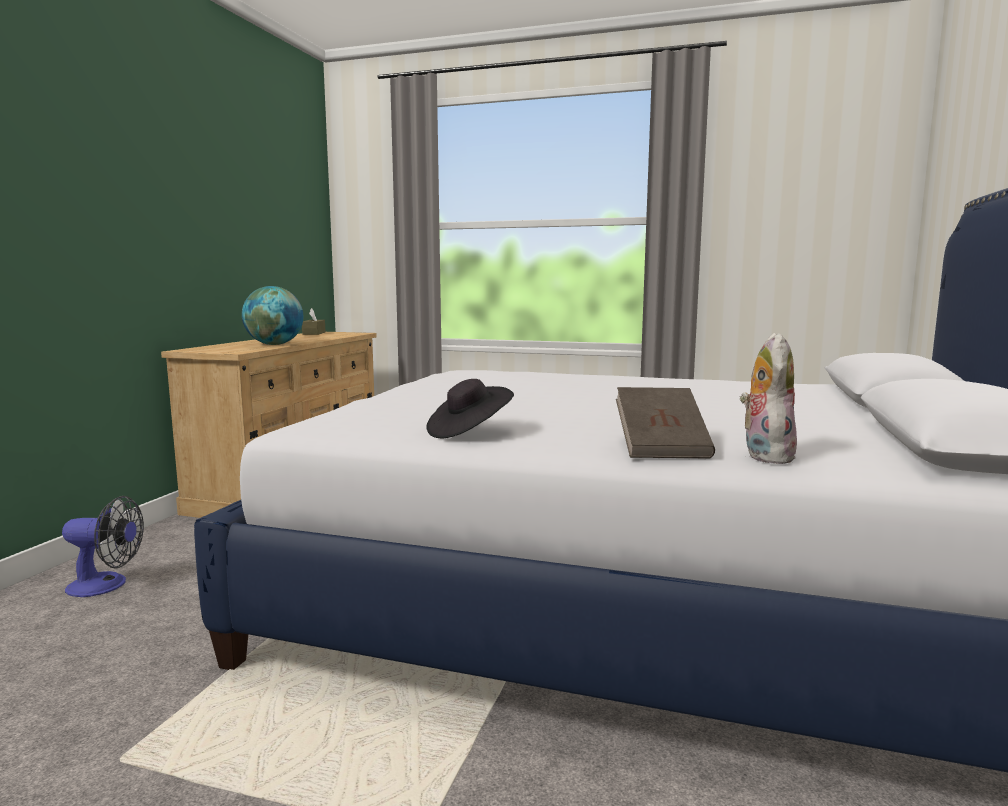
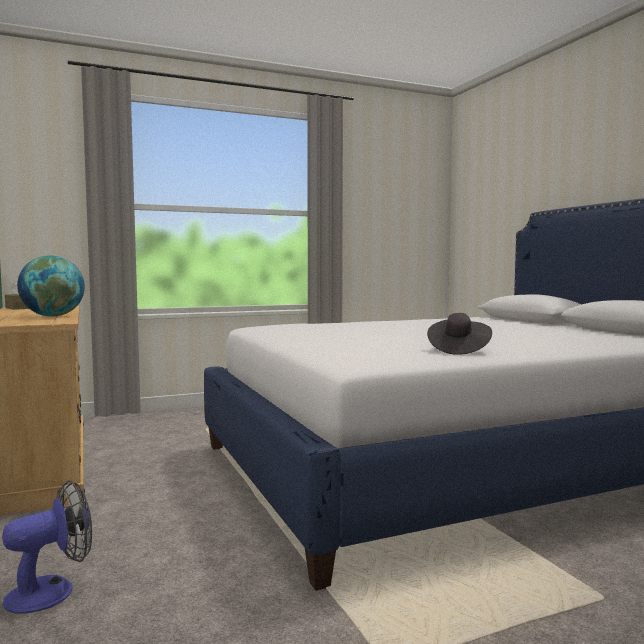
camera: 40 degrees left, 5 degrees down
brown book [616,387,715,458] -> none
plush toy [740,333,797,464] -> none

